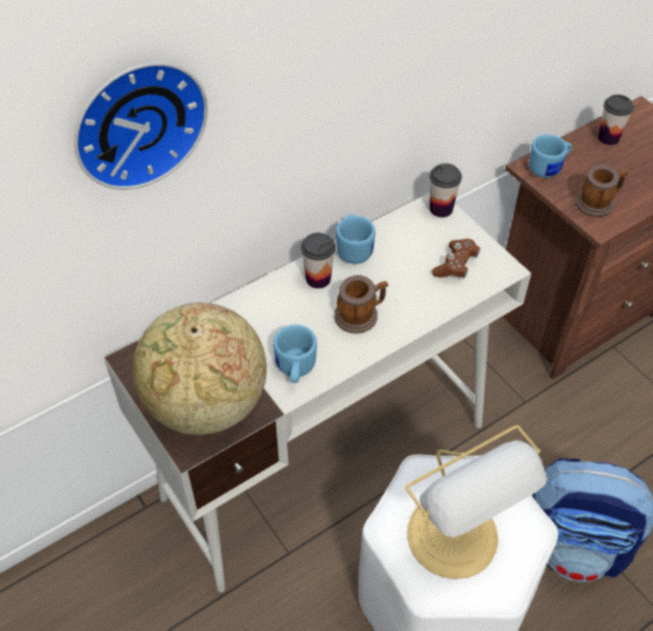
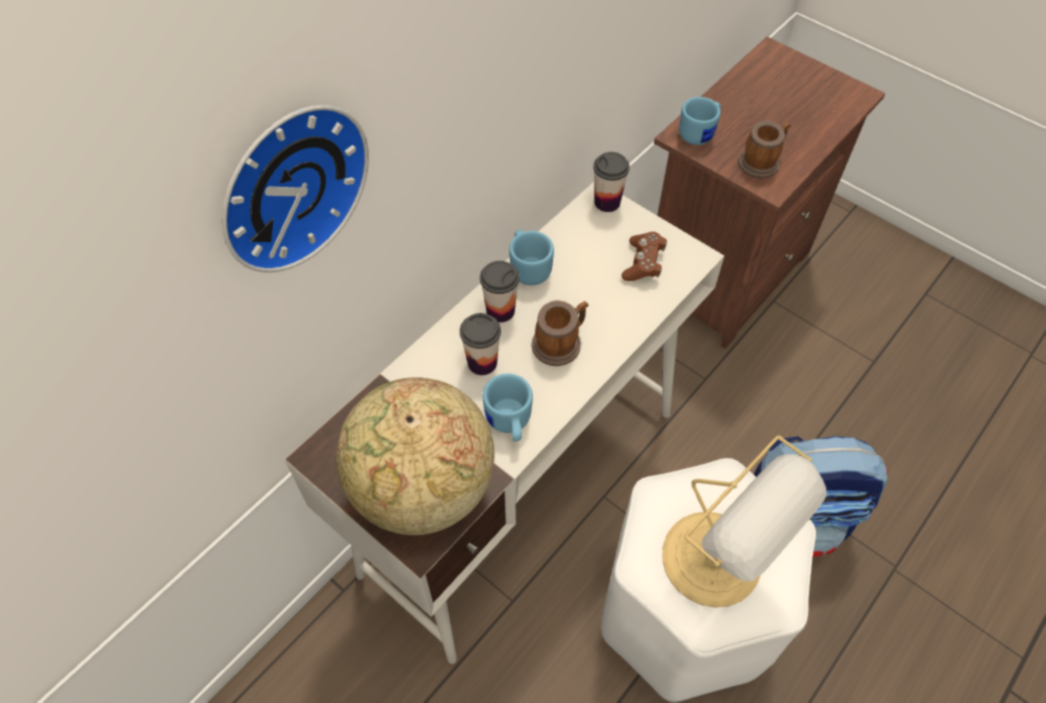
camera: 15 degrees left, 5 degrees up
cup [598,94,634,145] -> cup moved to [460,313,501,375]

